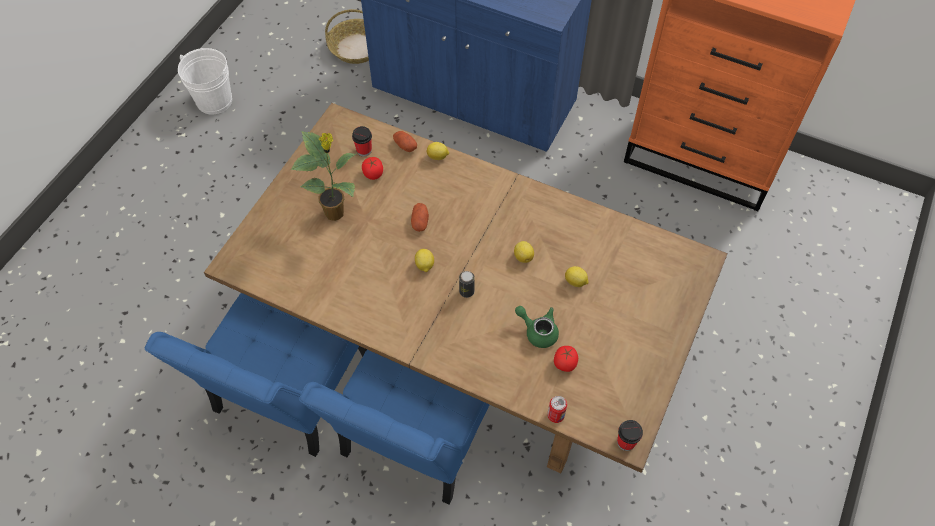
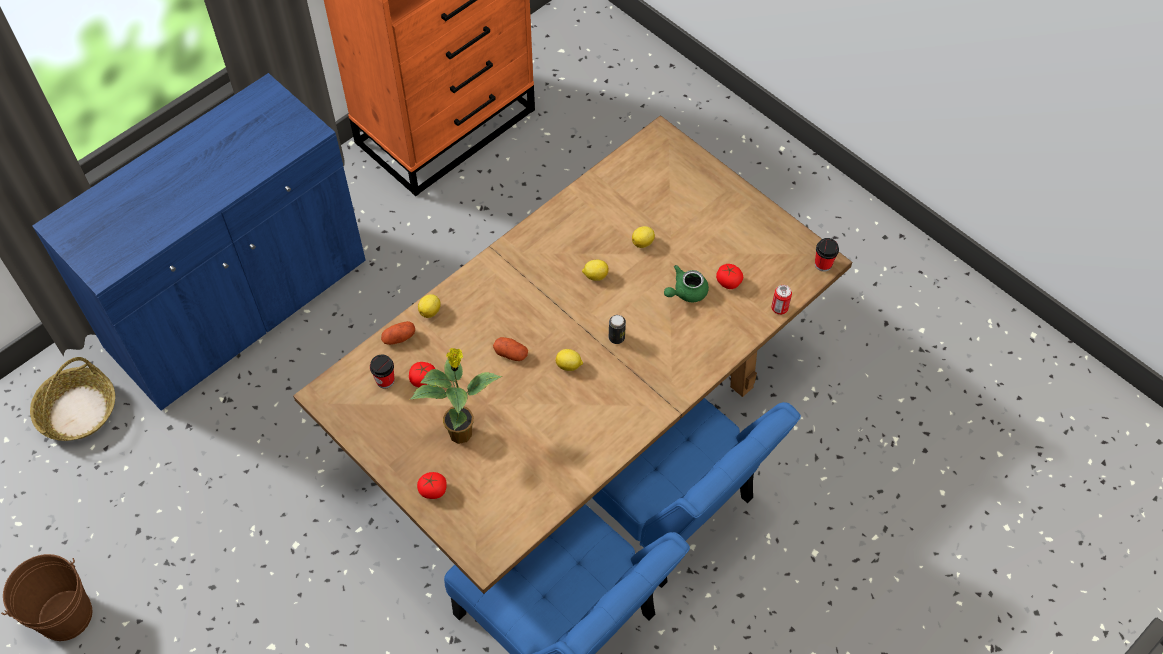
camera: 70 degrees left, 0 degrees up
white bucket [178,48,232,115] -> brown bucket [1,554,92,641]
none -> tomato [417,472,447,499]

